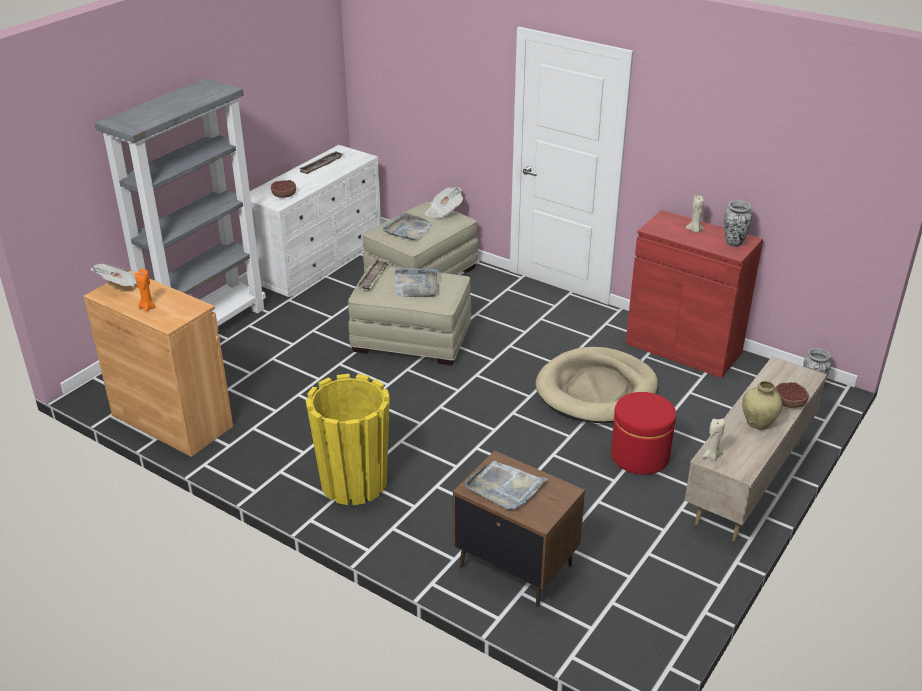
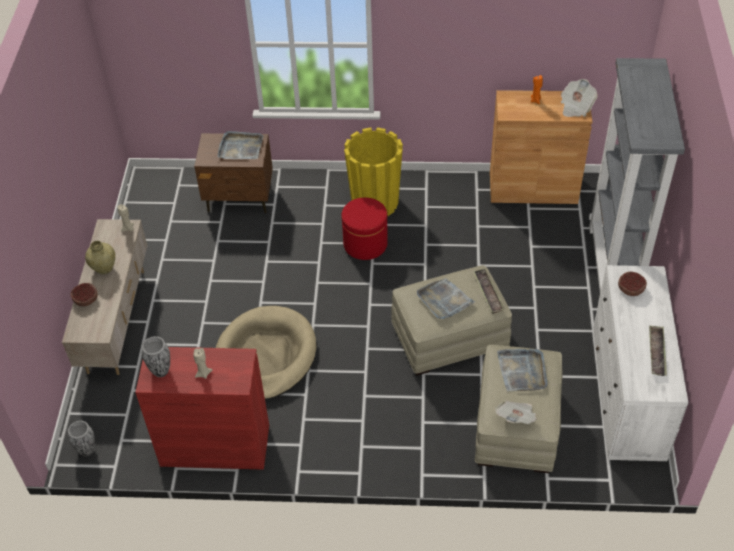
camera: 150 degrees right, 15 degrees up
red ottoman [611,392,676,475] -> red ottoman moved to [341,198,388,260]

